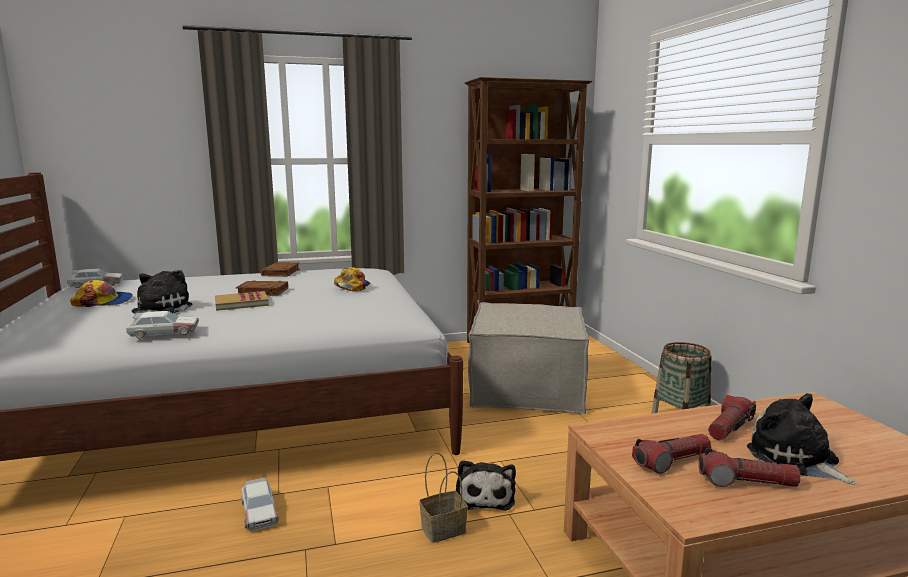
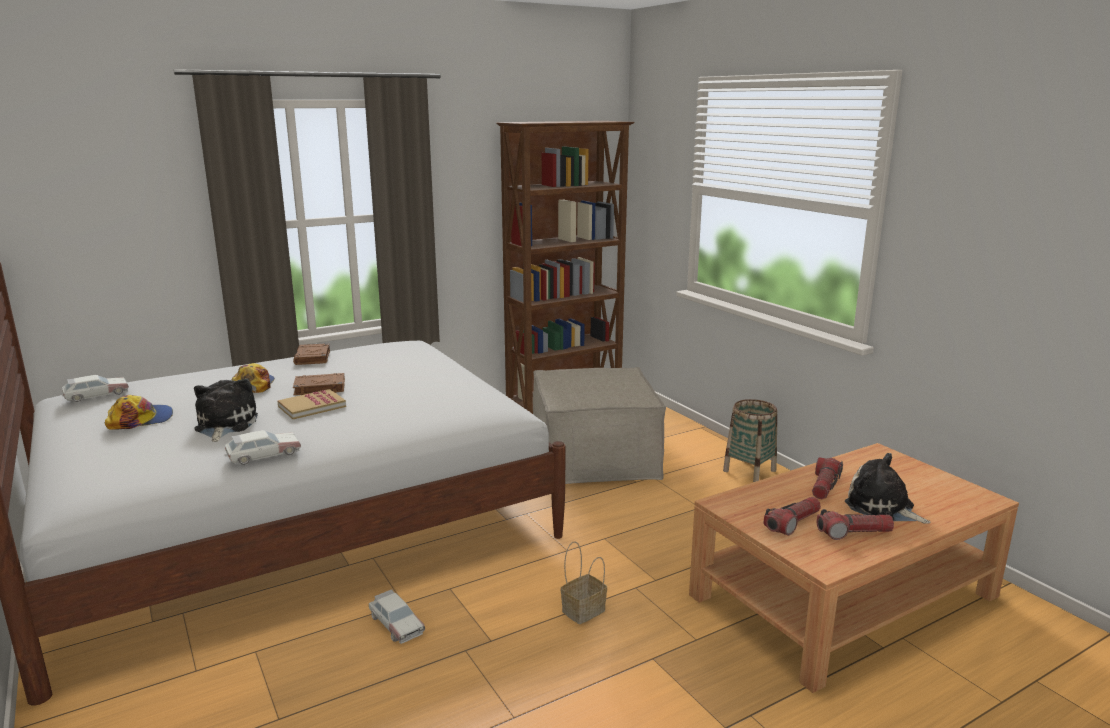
camera: 15 degrees left, 5 degrees up
cap [334,267,370,291] -> cap moved to [232,363,275,393]
plush toy [456,460,516,511] -> none

